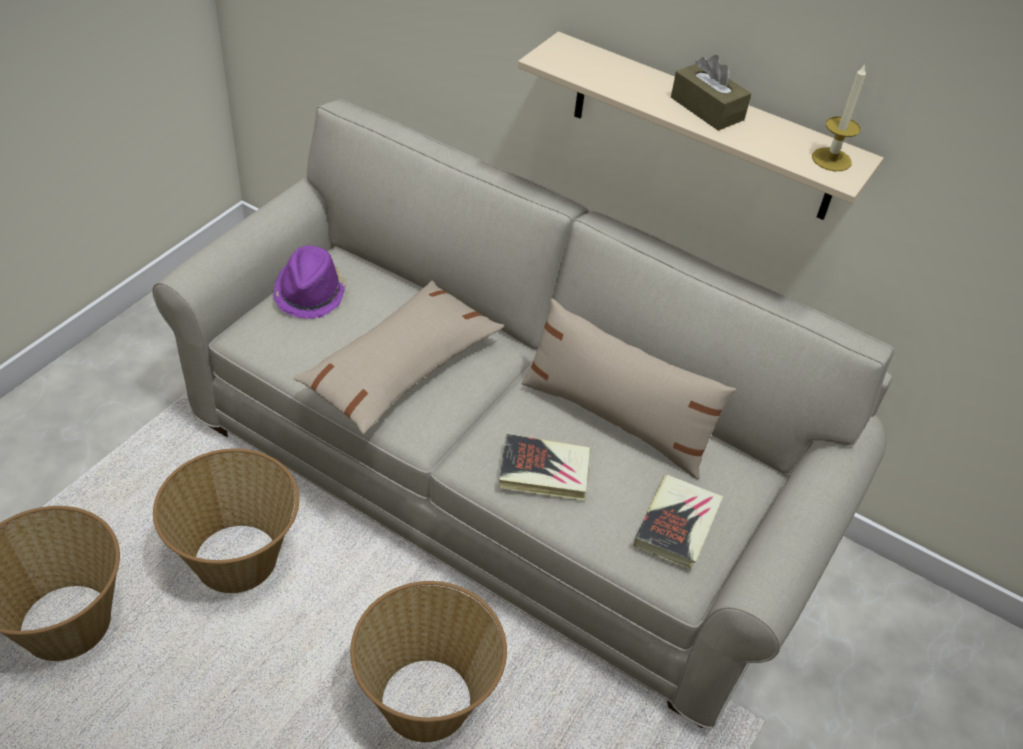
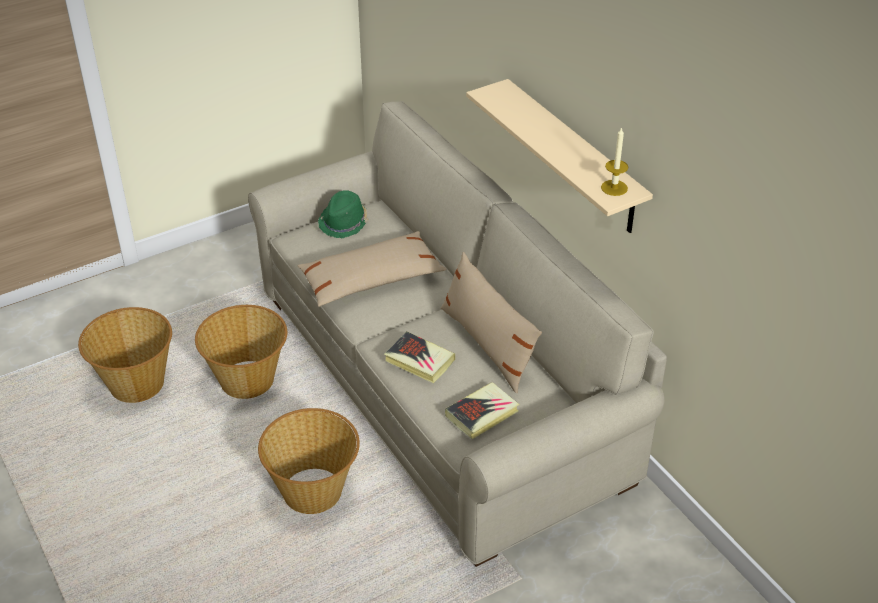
camera: 30 degrees right, 5 degrees down
purple hat [273,246,347,319] -> green hat [318,190,368,238]
brown tissue box [671,55,751,131] -> none

